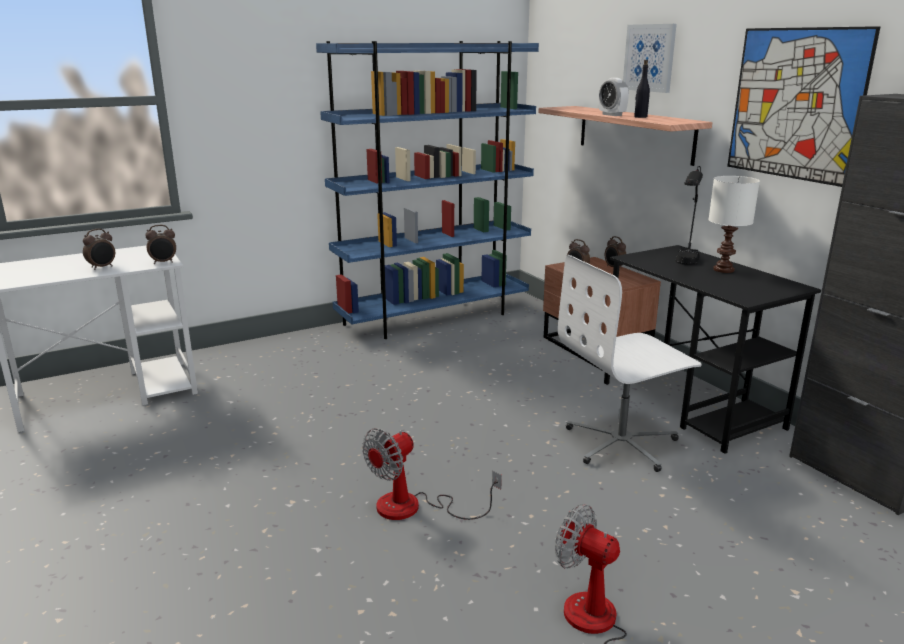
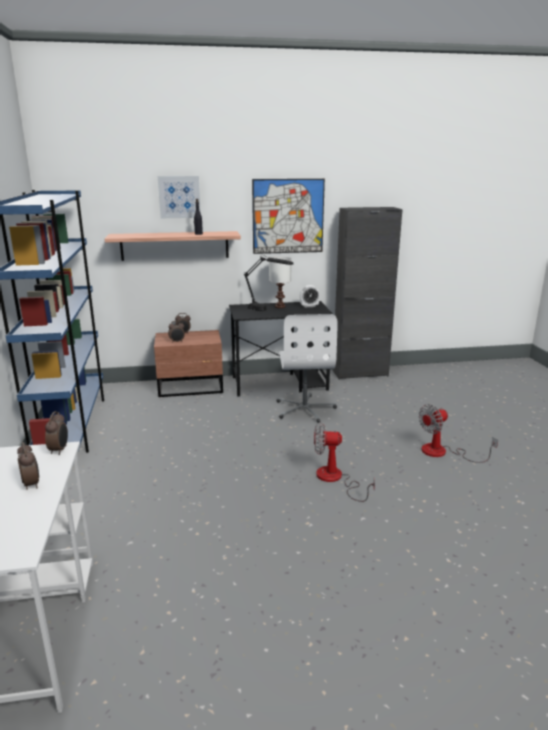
camera: 70 degrees left, 0 degrees up
fan [362,428,502,520] -> fan turned 120 degrees clockwise [314,422,375,502]
alarm clock [599,78,629,116] -> alarm clock moved to [300,285,320,307]

